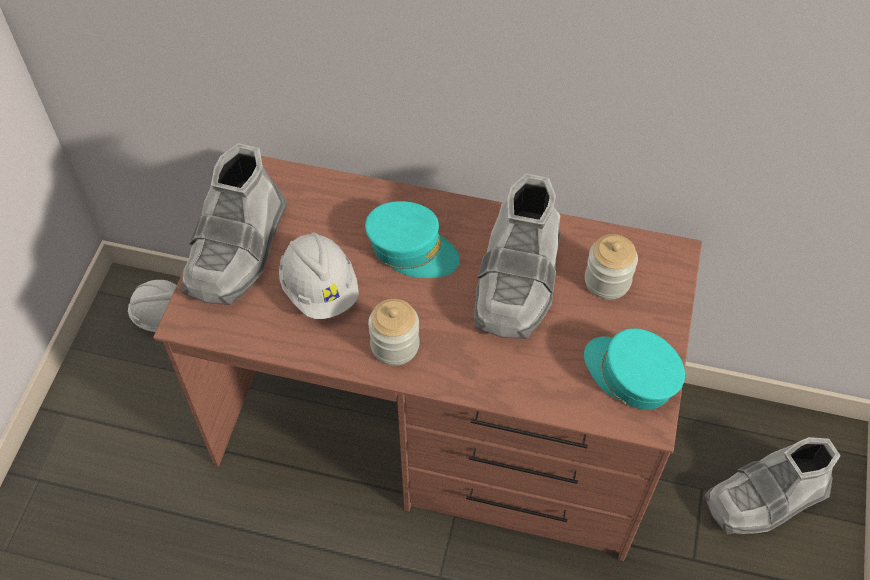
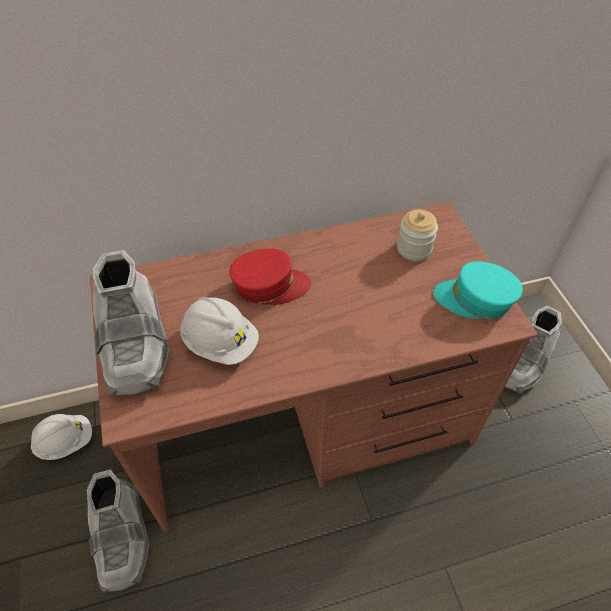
camera: 30 degrees left, 5 degrees down
turquoise cap [365,201,460,278] -> red cap [229,248,311,305]
jar [368,299,419,366] -> none
grey boot [474,174,561,339] -> grey boot moved to [87,469,149,593]

